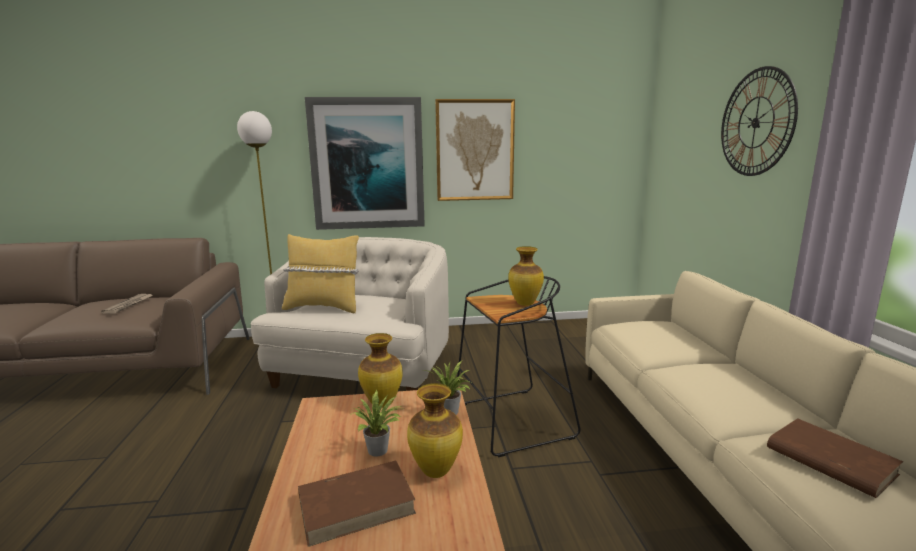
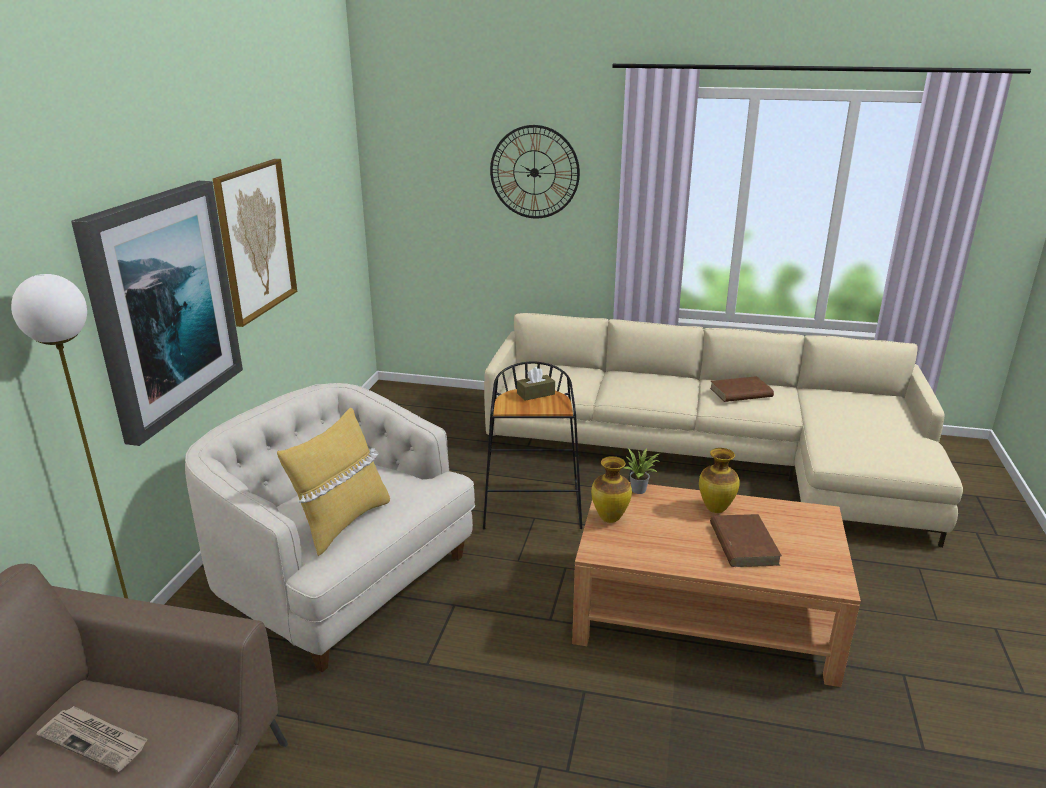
camera: 70 degrees left, 10 degrees up
potted plant [350,390,403,456] -> none
vase [508,246,544,306] -> brown tissue box [517,367,555,401]

